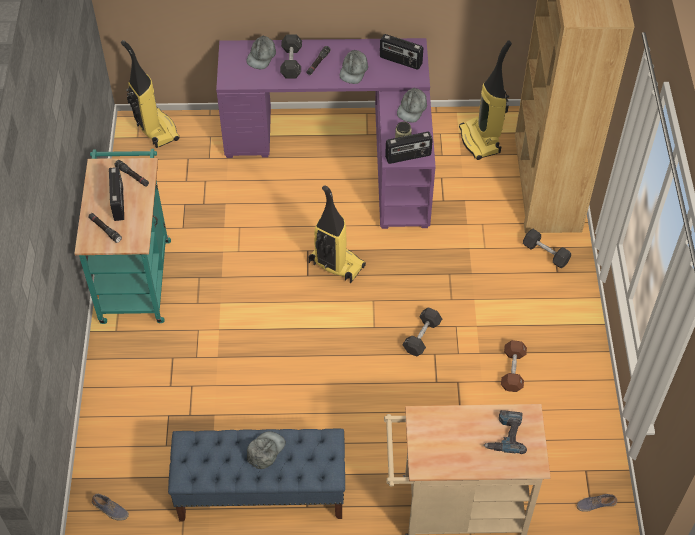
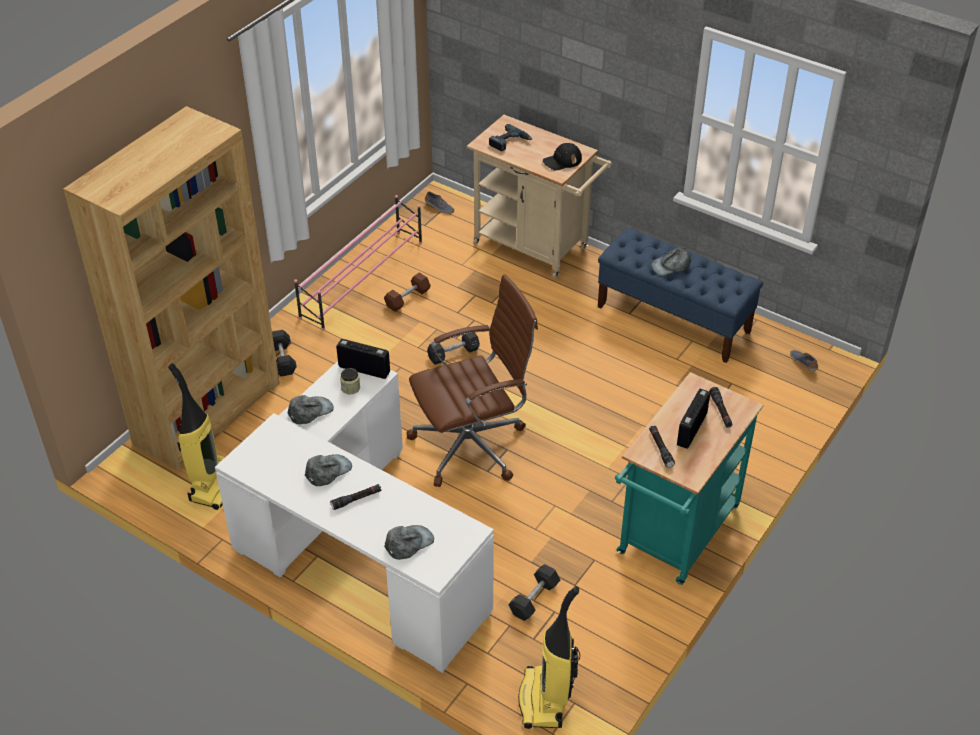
camera: 145 degrees left, 10 degrees down
purple desk [216,38,436,229] -> white desk [215,361,494,673]
black dumbbell [280,34,302,79] -> black dumbbell moved to [508,564,560,621]
vacuum cleaner [309,186,366,283] -> brown office chair [407,274,538,487]
radio [380,34,423,70] -> none
none -> pink shoe rack [294,195,422,330]
none -> black cap [543,143,582,171]

